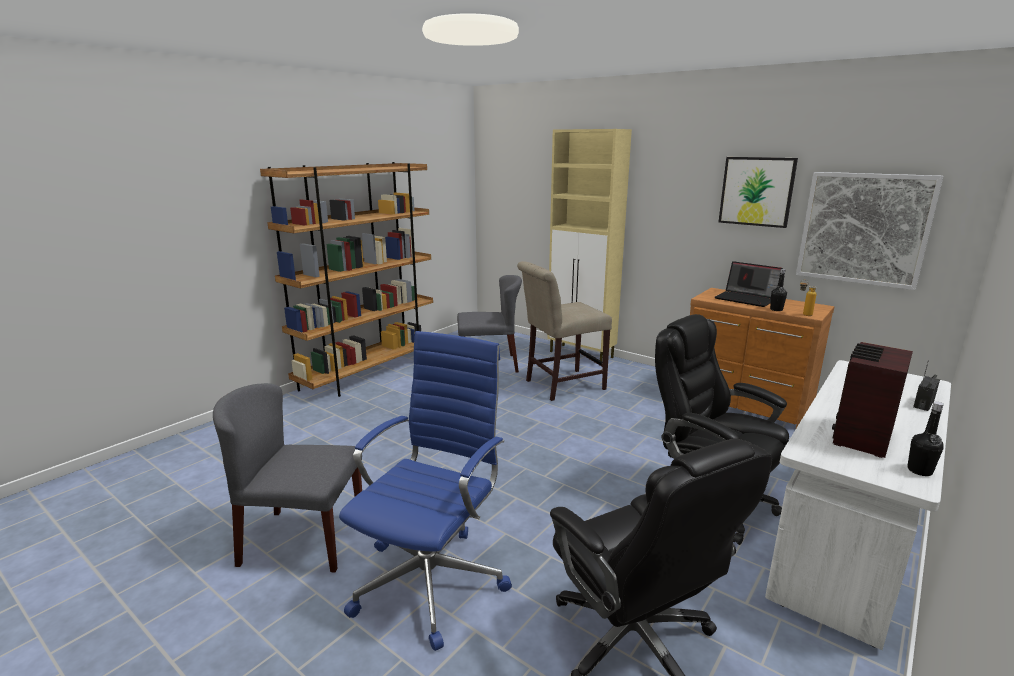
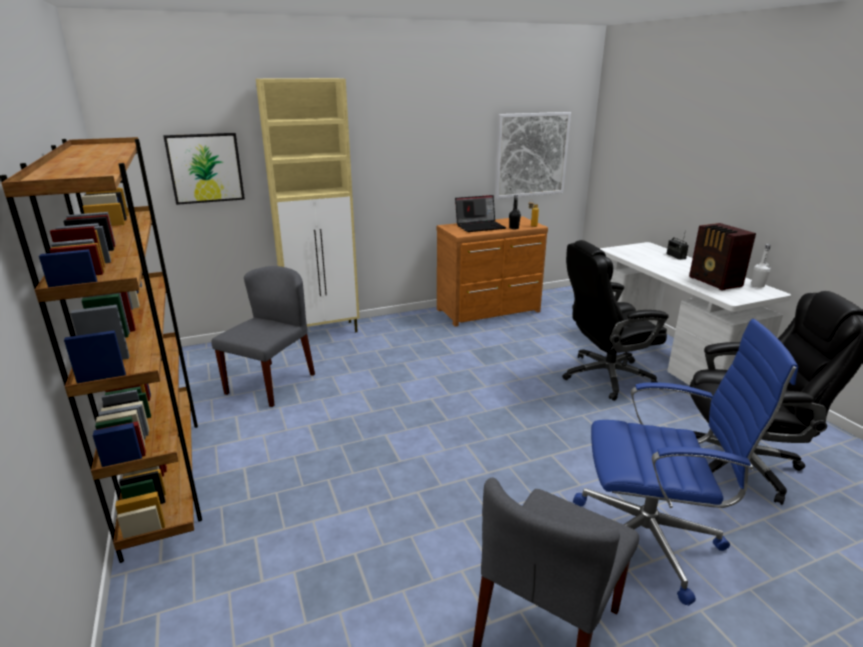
camera: 60 degrees left, 5 degrees up
blue office chair [339,331,512,651] -> blue office chair turned 135 degrees clockwise [573,319,798,606]
beige chair [517,261,612,401] -> none
picture [719,157,798,228] -> picture moved to [163,133,245,205]
black bottle [907,402,944,476] -> white bottle [751,244,771,288]

